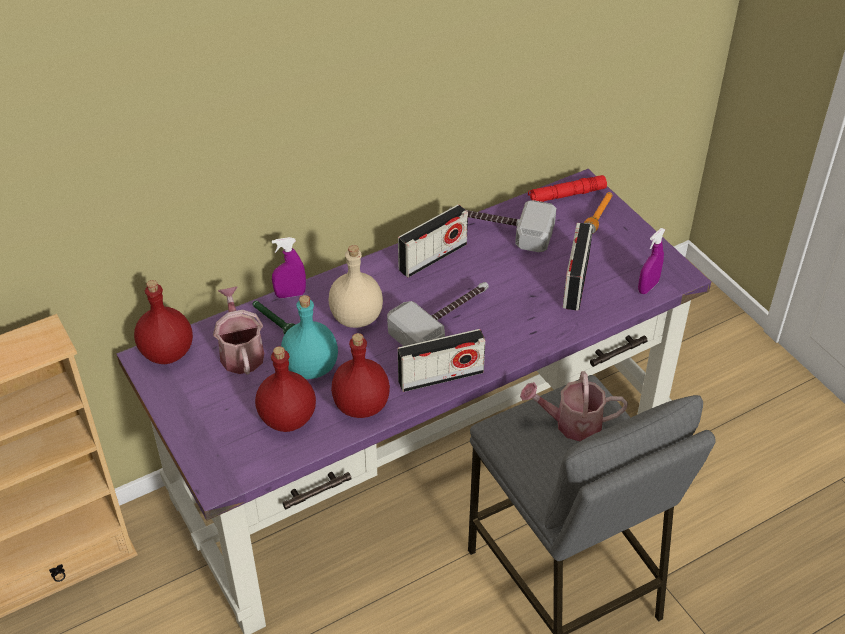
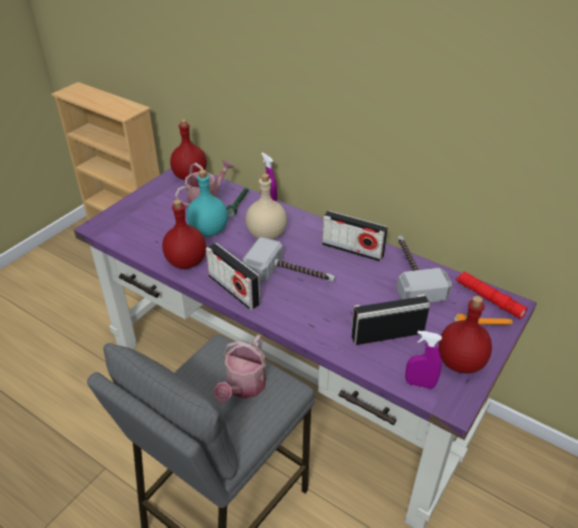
camera: 65 degrees right, 5 degrees down
red bottle [255,346,316,432] -> red bottle moved to [439,296,492,374]
watering can [520,371,628,441] -> watering can turned 135 degrees counterclockwise [214,335,266,403]

